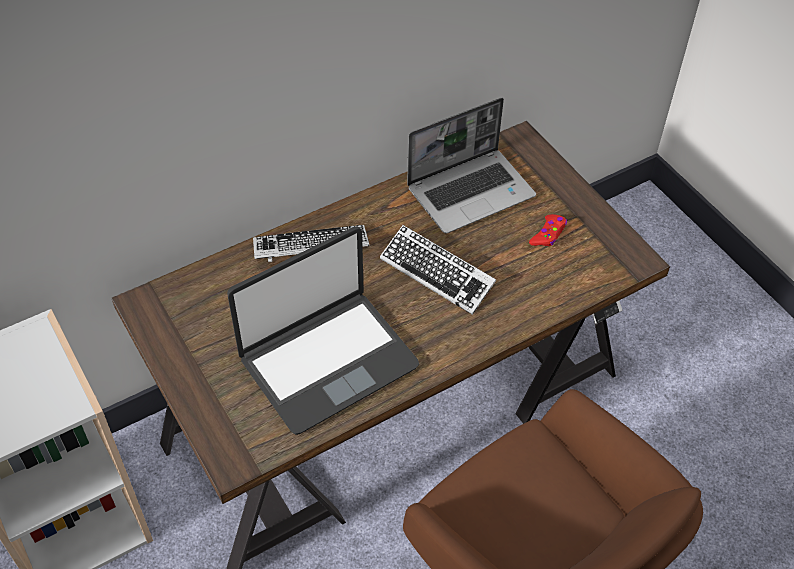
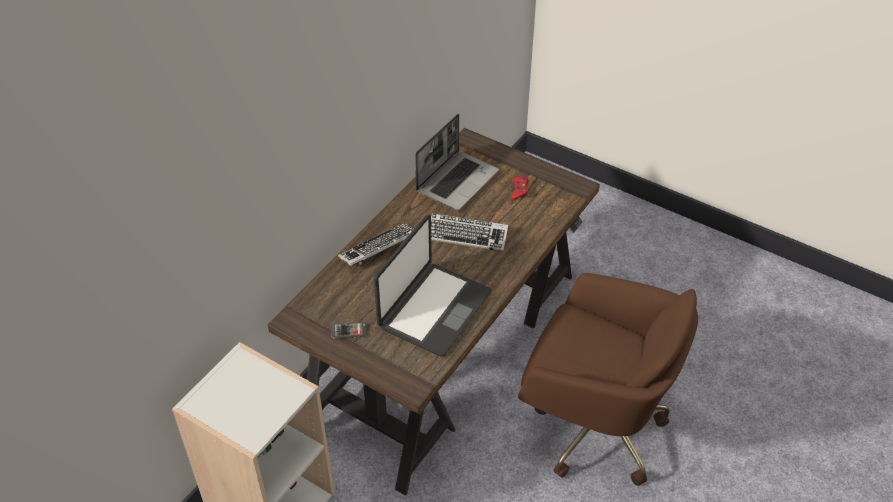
camera: 25 degrees left, 5 degrees down
none -> phone [331,322,367,339]

